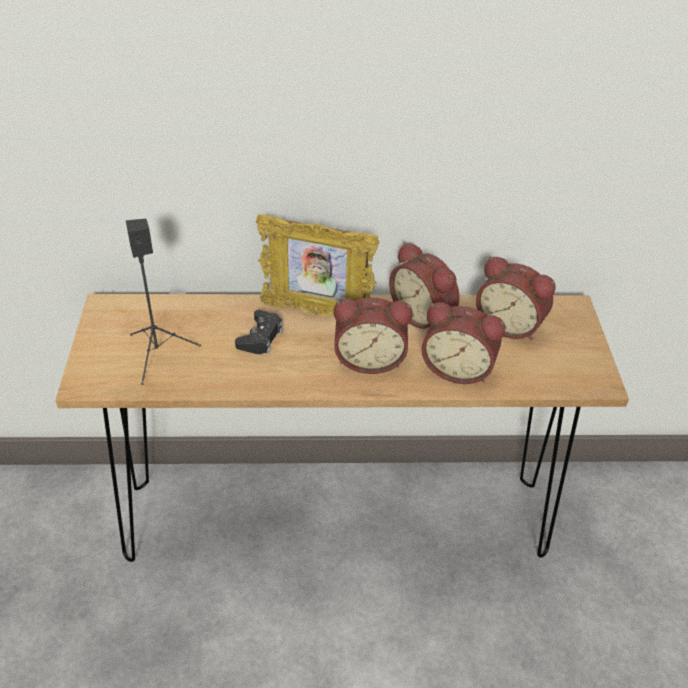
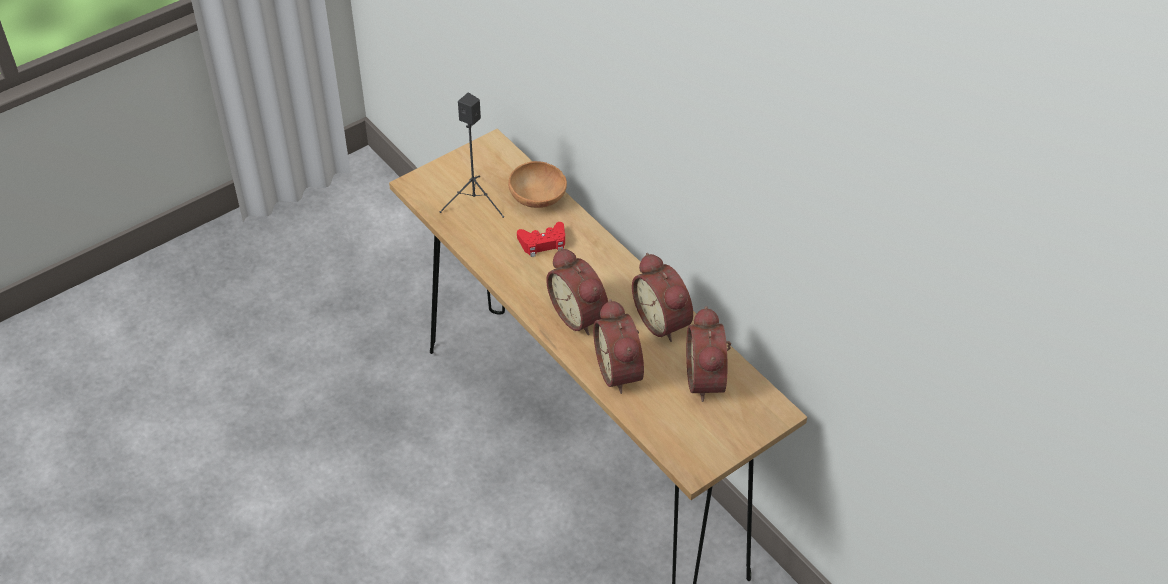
camera: 55 degrees right, 5 degrees up
black game controller [235,310,284,354] -> red game controller [517,222,565,257]
picture frame [256,214,379,316] -> none
alarm clock [389,242,460,329] -> alarm clock turned 45 degrees counterclockwise [632,253,693,342]
none -> brown bowl [508,161,567,208]

